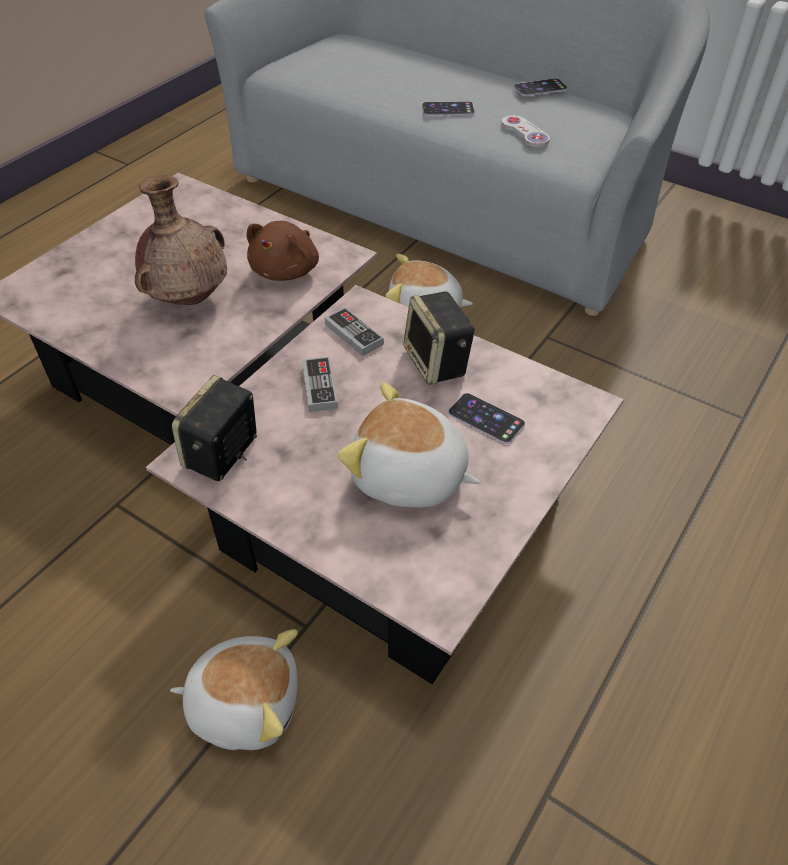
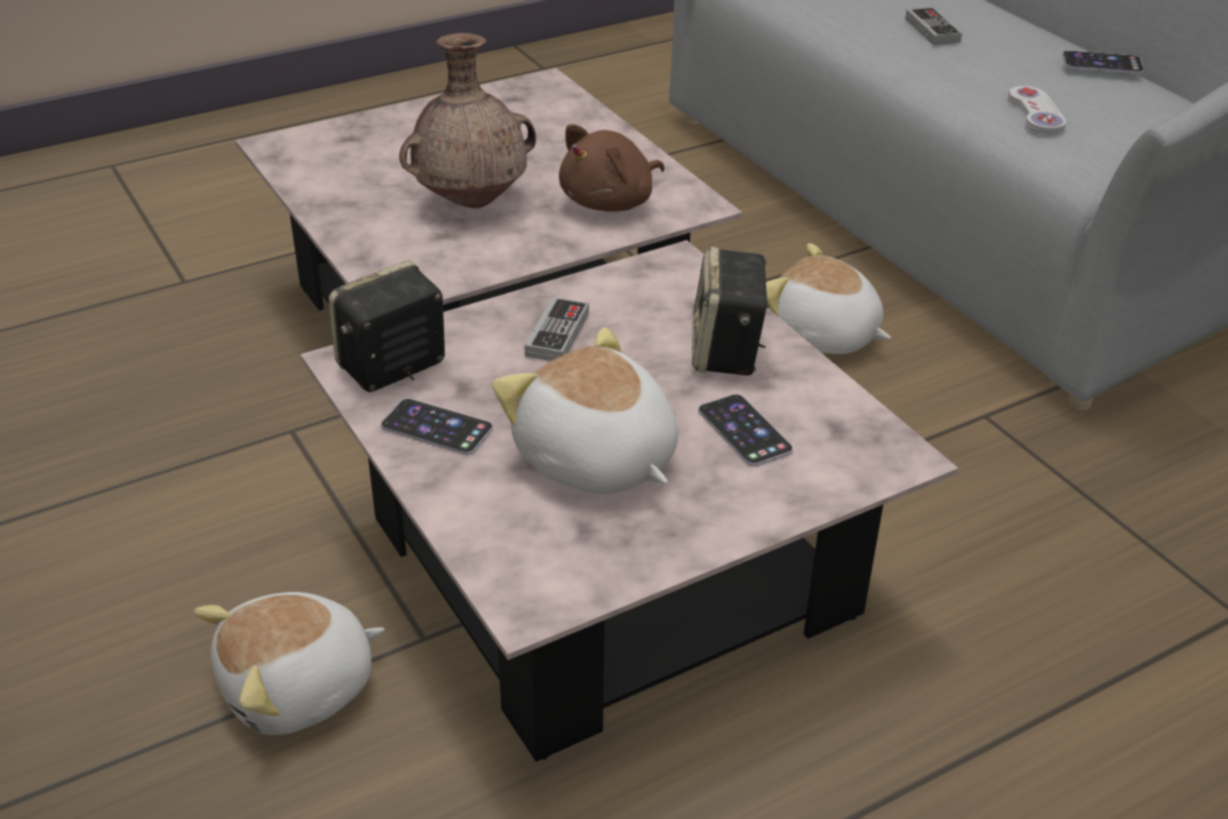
camera: 25 degrees right, 10 degrees down
plush toy [170,629,298,750] -> plush toy turned 120 degrees clockwise [194,592,385,735]
game controller [325,307,384,356] -> game controller moved to [905,7,962,45]
phone [422,101,475,116] -> phone moved to [381,398,493,455]

